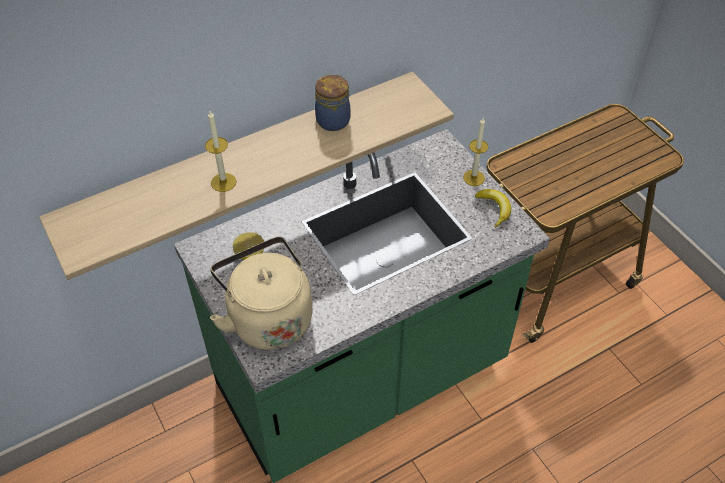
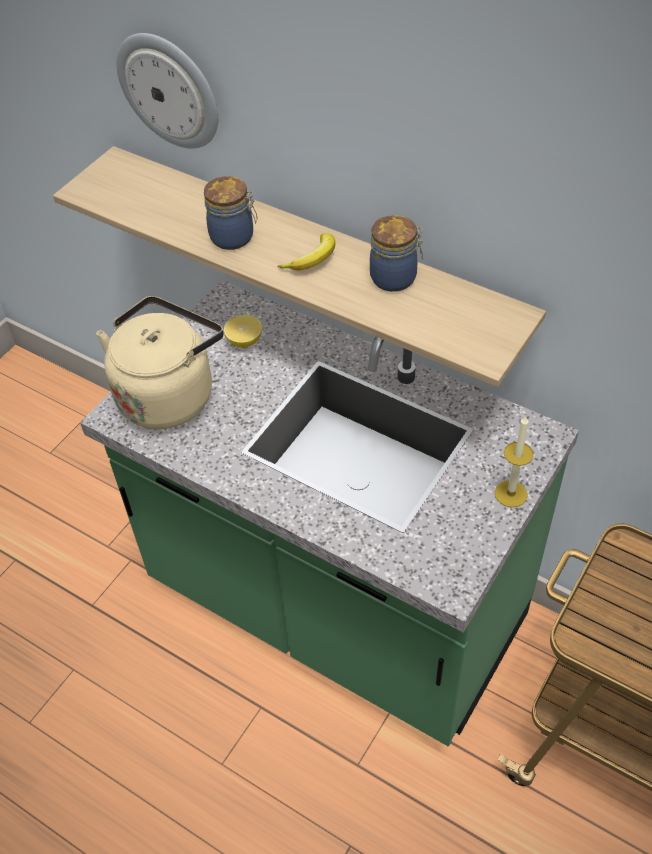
camera: 65 degrees right, 0 degrees up
candle [205,111,236,192] -> jar [204,176,258,250]
banana [475,189,511,228] -> banana moved to [278,233,335,270]
none -> wall clock [116,33,218,149]

